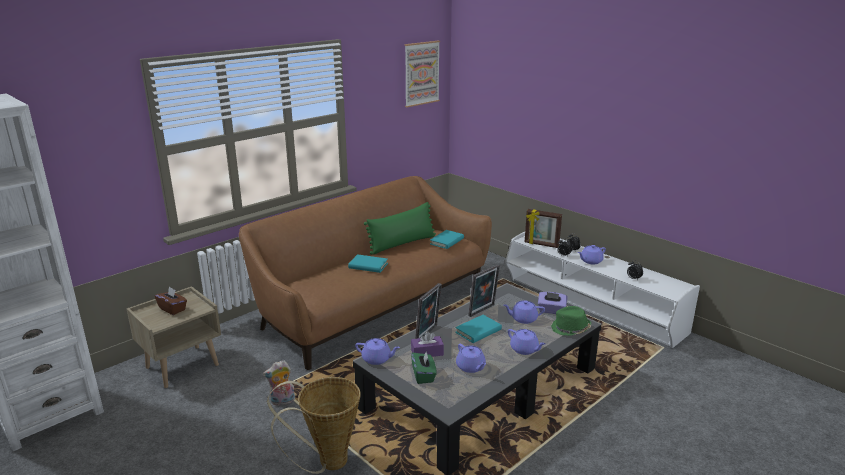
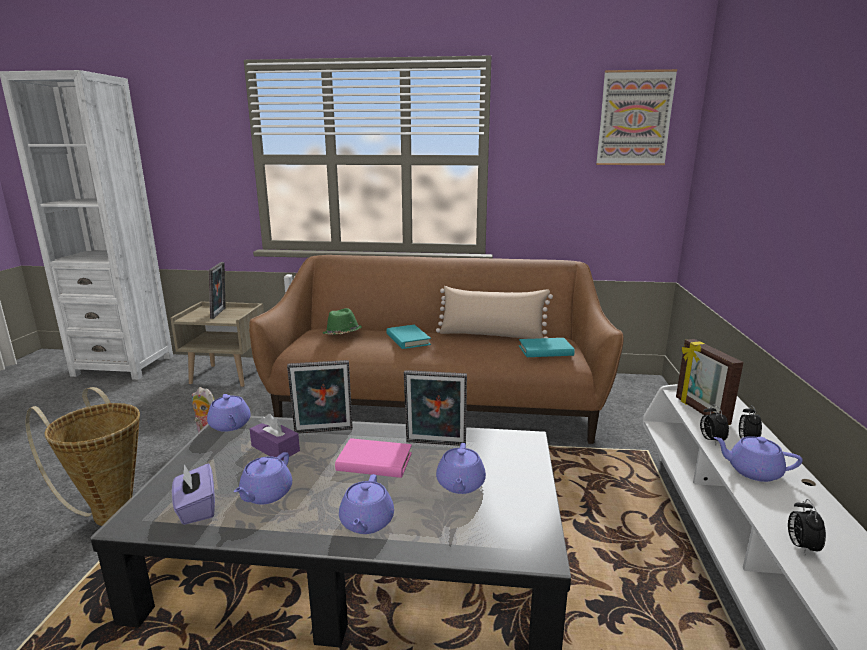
camera: 50 degrees right, 5 degrees down
brown tissue box [155,287,187,315] -> picture frame [209,262,225,319]
green pillow [364,202,436,254] -> beige pillow [436,286,553,339]
green tissue box [411,350,437,384] -> none
turquoise book [455,315,502,343] -> pink book [335,438,412,478]
purple teapot [504,300,545,324] -> purple teapot turned 135 degrees counterclockwise [436,443,486,494]
purple tissue box [538,292,568,314] -> purple tissue box moved to [172,464,215,525]
green hat [551,306,591,336] -> green hat moved to [323,308,362,335]

